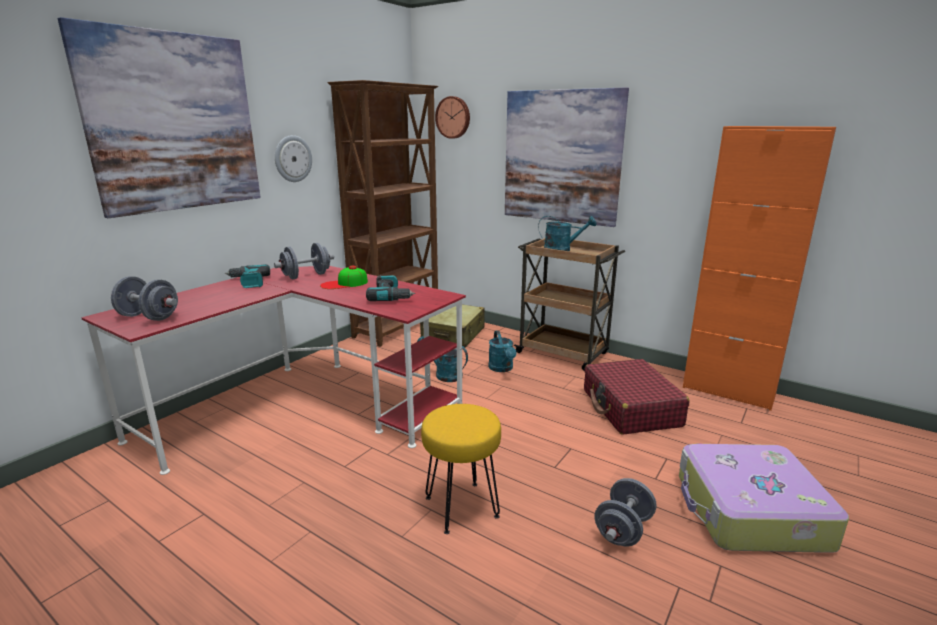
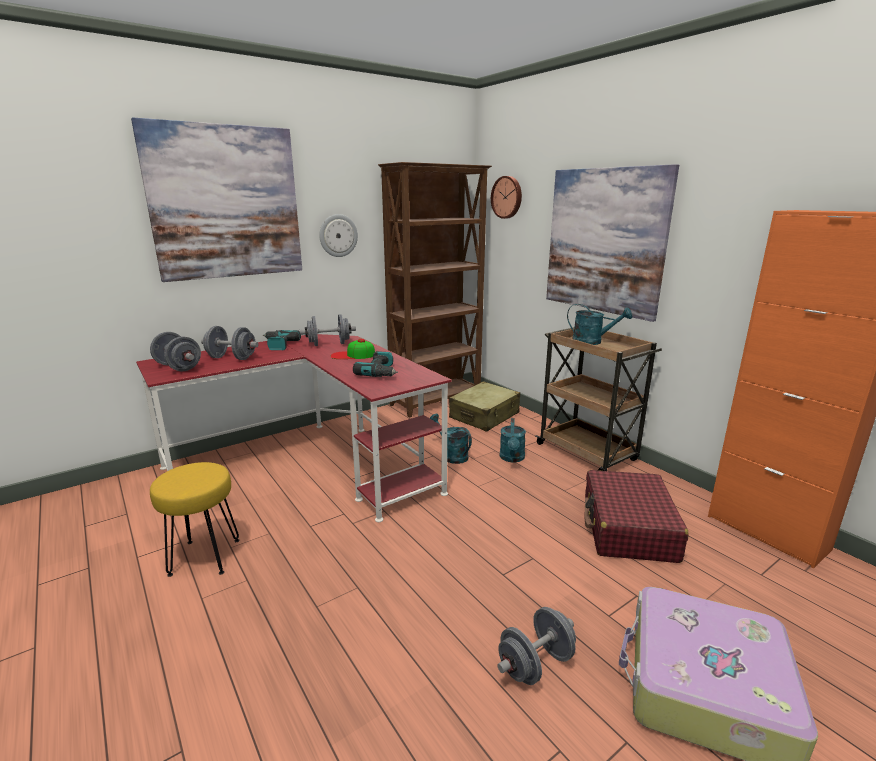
camera: 20 degrees right, 0 degrees up
yellow stool [421,404,501,534] -> yellow stool moved to [150,462,240,577]
none -> grey dumbbell [201,326,258,360]

